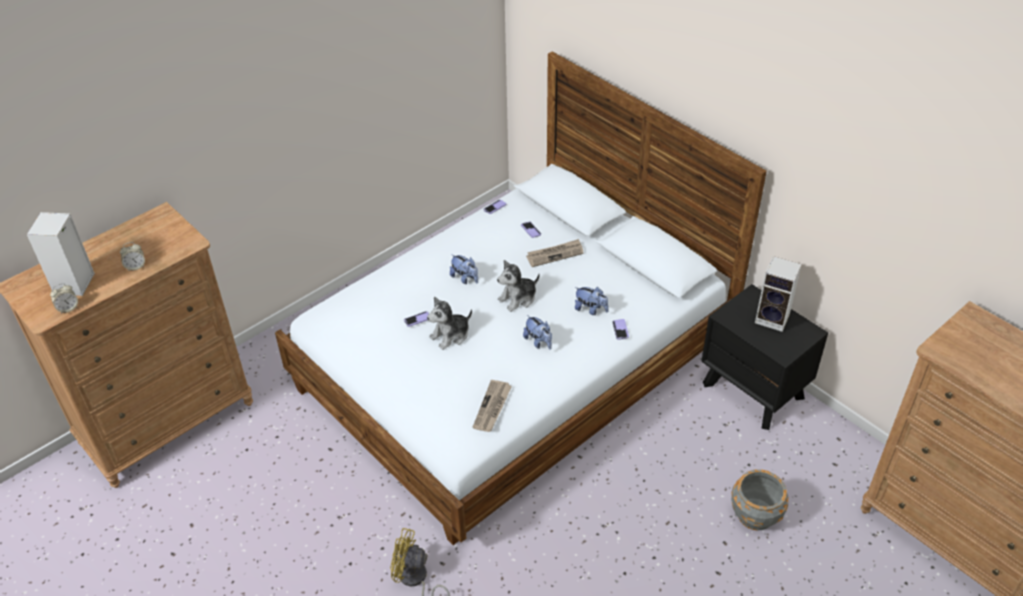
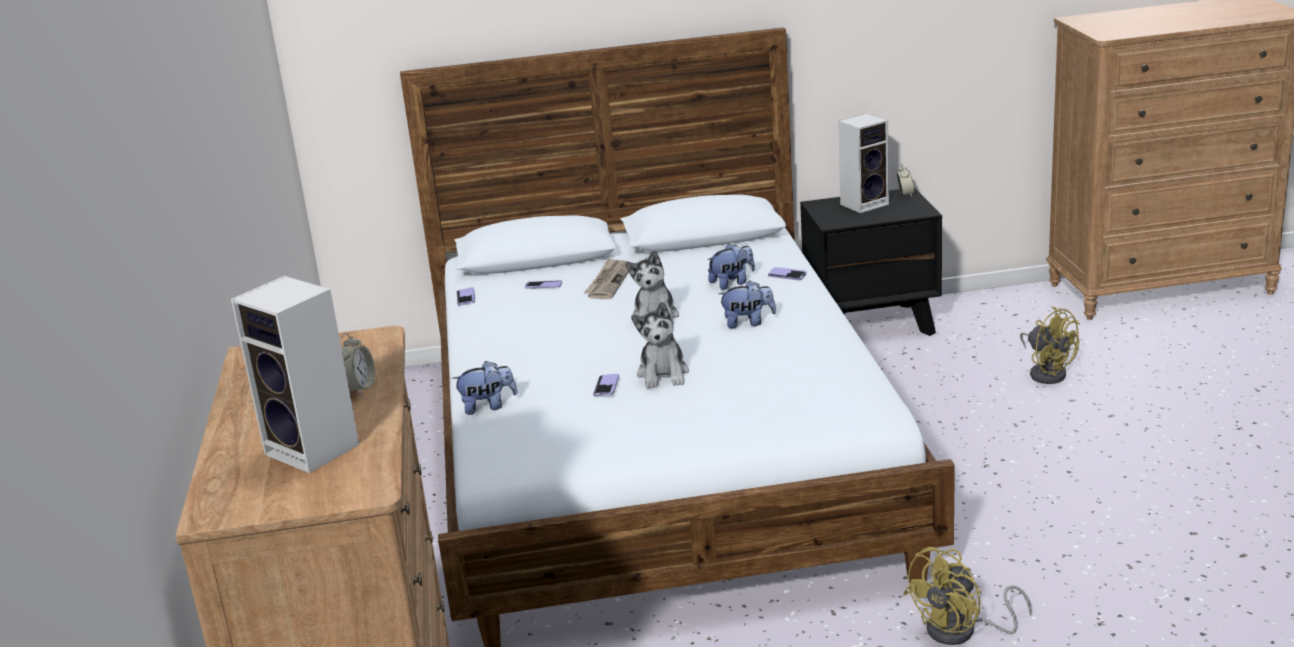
camera: 55 degrees left, 20 degrees down
alarm clock [50,283,78,314] -> alarm clock moved to [897,164,915,197]
plush toy [450,254,478,284] -> plush toy moved to [452,361,517,415]
newspaper [473,380,512,432] -> none
grey planter [731,469,788,531] -> yellow fan [1020,307,1080,384]

